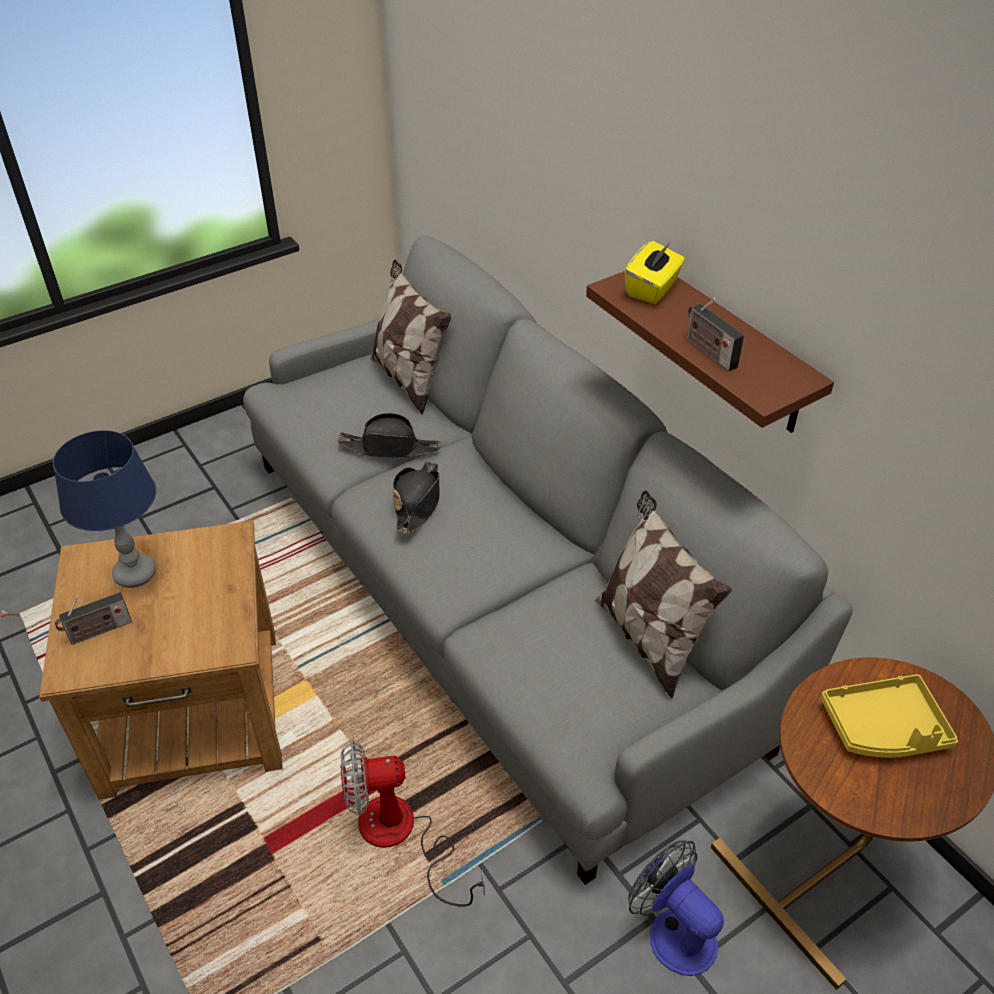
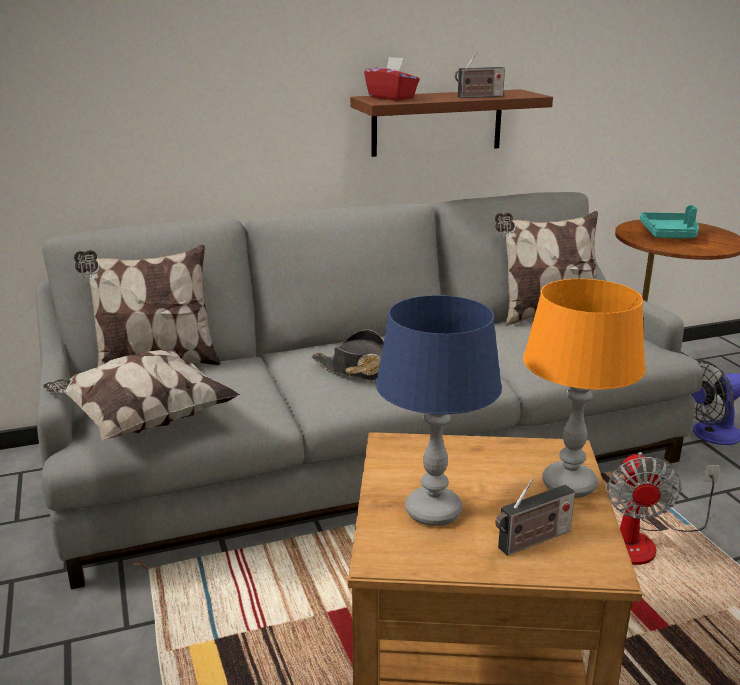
camera: 75 degrees left, 20 degrees down
radio [55,592,132,645] -> radio turned 75 degrees clockwise [495,479,575,556]
black hat [338,413,441,458] -> none
yellow tissue box [625,241,685,304] -> red tissue box [364,57,420,100]
yellow tray [821,674,958,758] -> turquoise tray [640,205,699,239]
none -> pillow [43,348,240,440]
none -> orange table lamp [523,279,646,498]

